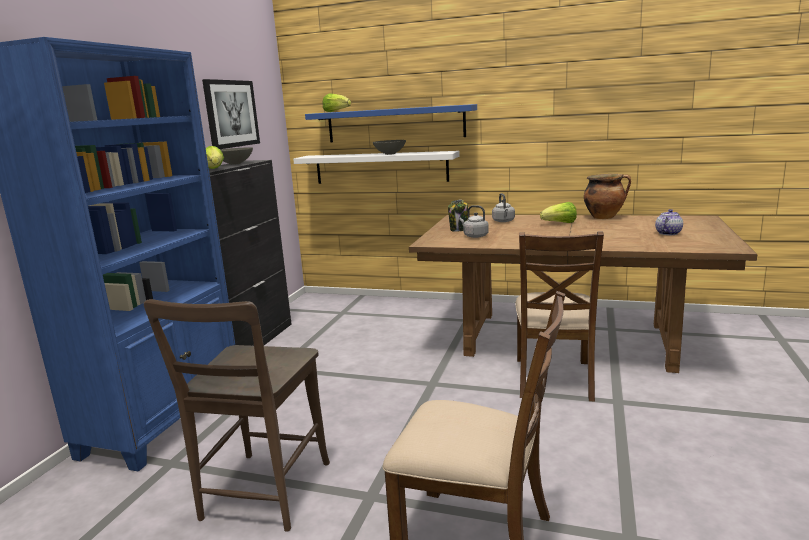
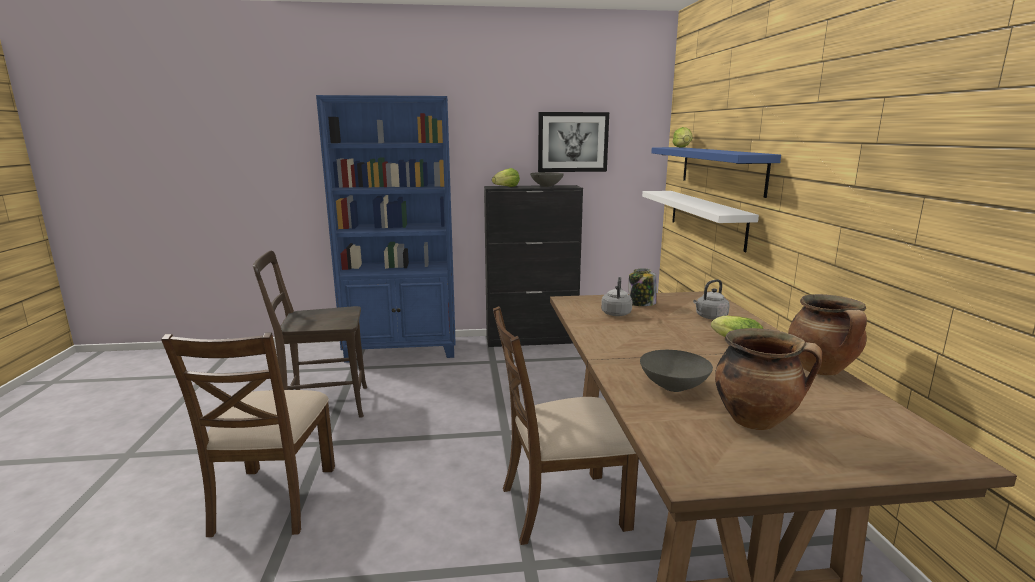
camera: 65 degrees right, 0 degrees up
grey bowl [373,140,406,155] -> grey bowl moved to [640,350,713,392]
teapot [655,209,683,235] -> cooking pot [715,328,822,430]

